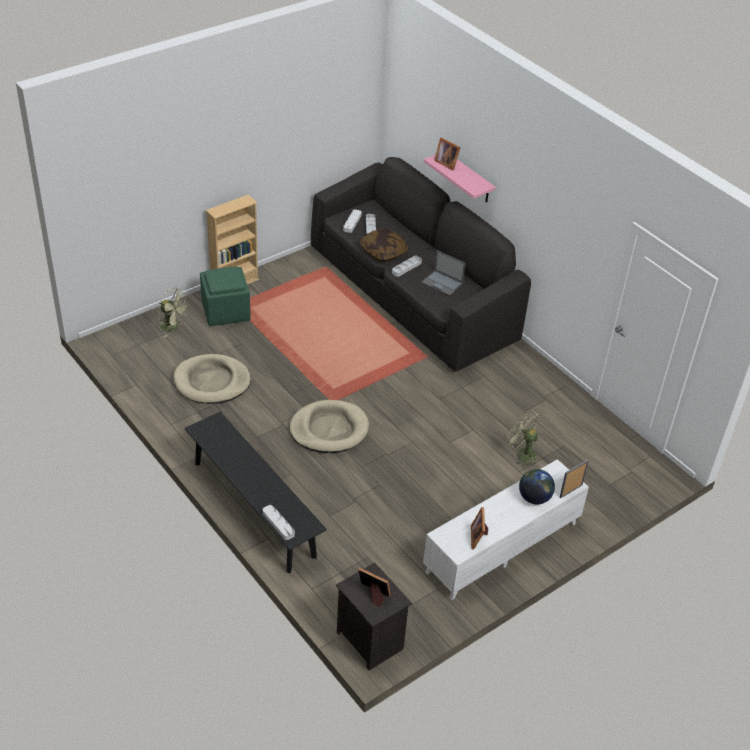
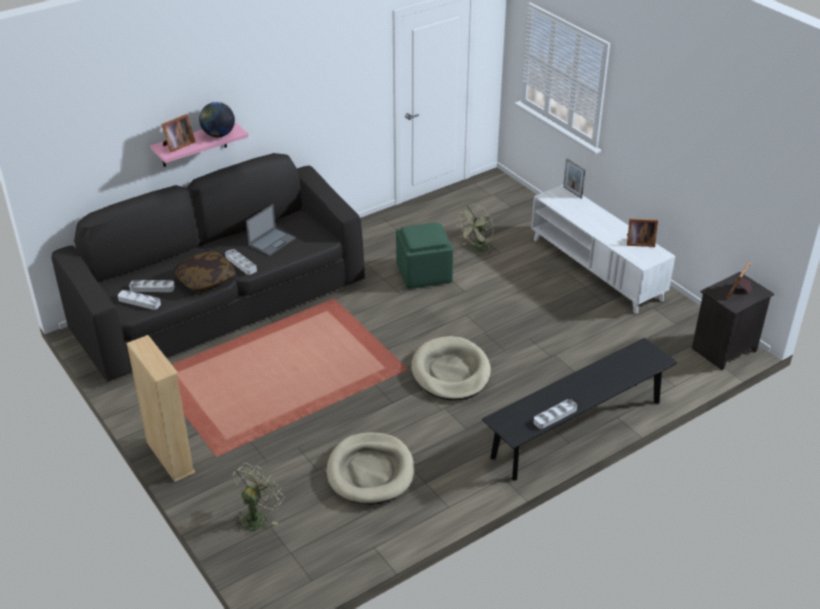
camera: 85 degrees left, 5 degrees down
green ottoman [200,266,251,326] -> green ottoman moved to [396,223,453,289]
grey tray [263,505,295,540] -> grey tray moved to [534,399,577,429]
globe [519,469,555,504] -> globe moved to [199,102,235,137]

